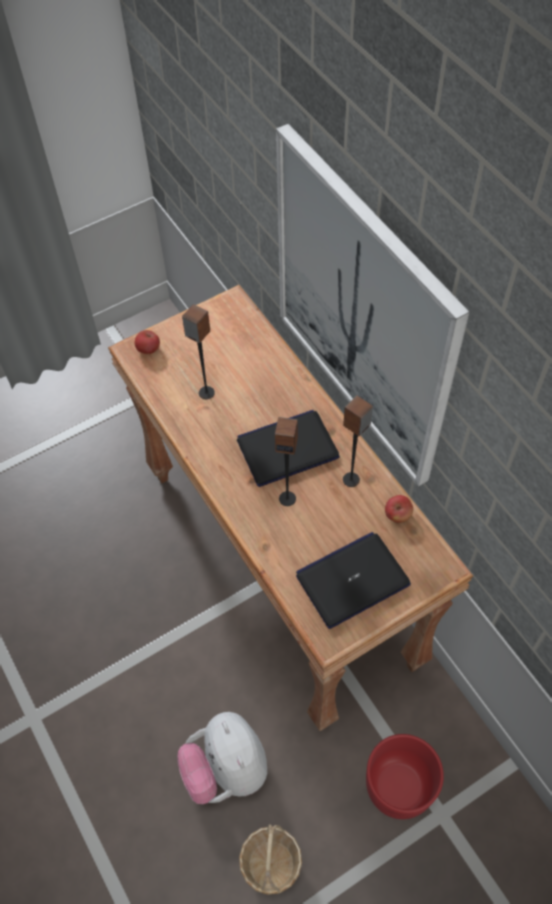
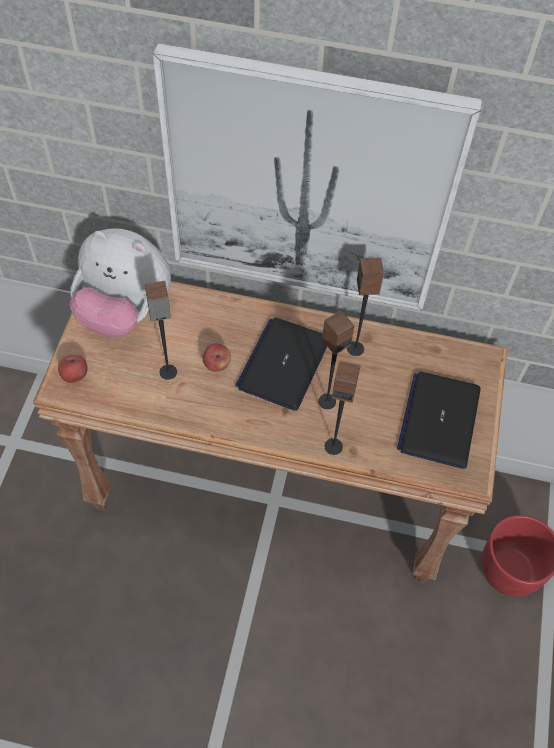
camera: 50 degrees left, 0 degrees up
plush toy [177,712,267,804] -> plush toy moved to [69,228,171,337]
basket [239,824,302,895] -> none
apple [385,495,413,523] -> apple moved to [203,343,231,372]
none -> speaker [325,361,360,455]

